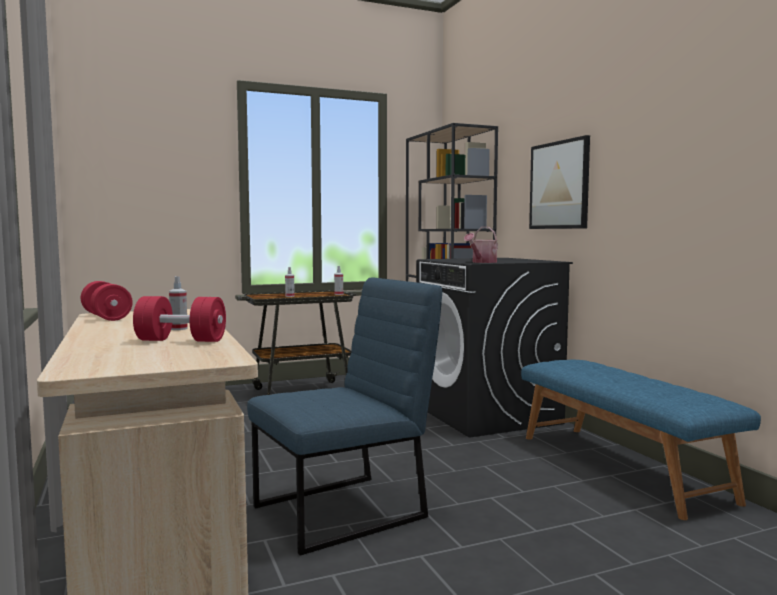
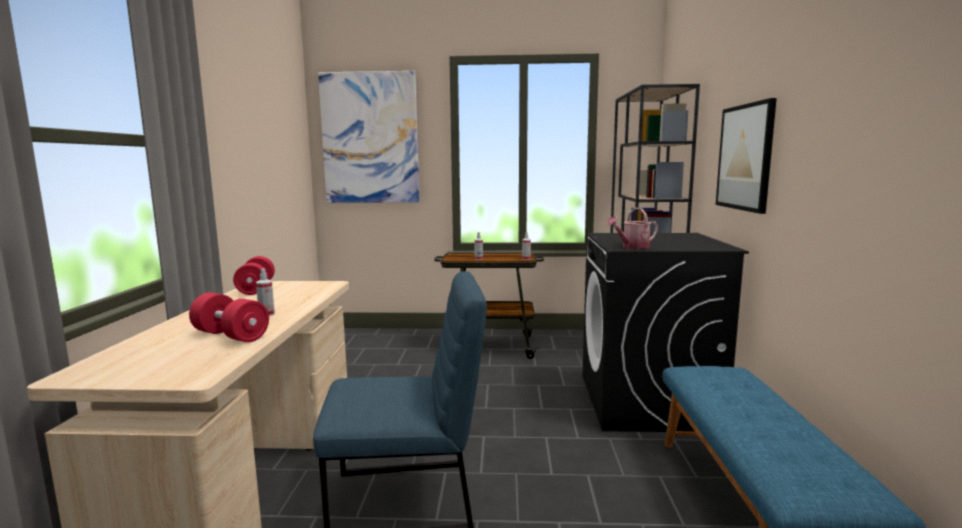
camera: 25 degrees right, 5 degrees up
none -> picture [318,71,420,203]

